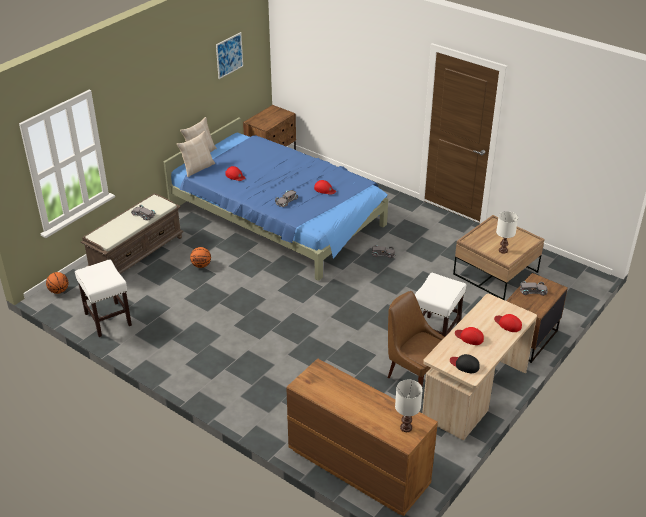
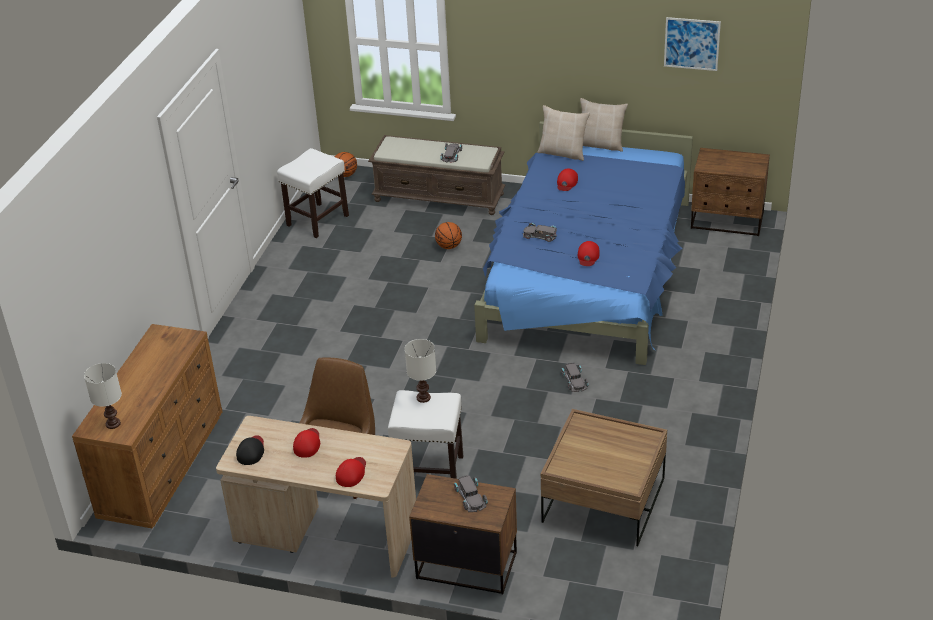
camera: 70 degrees right, 0 degrees up
white table lamp [496,211,518,254] -> white table lamp moved to [405,339,436,403]

